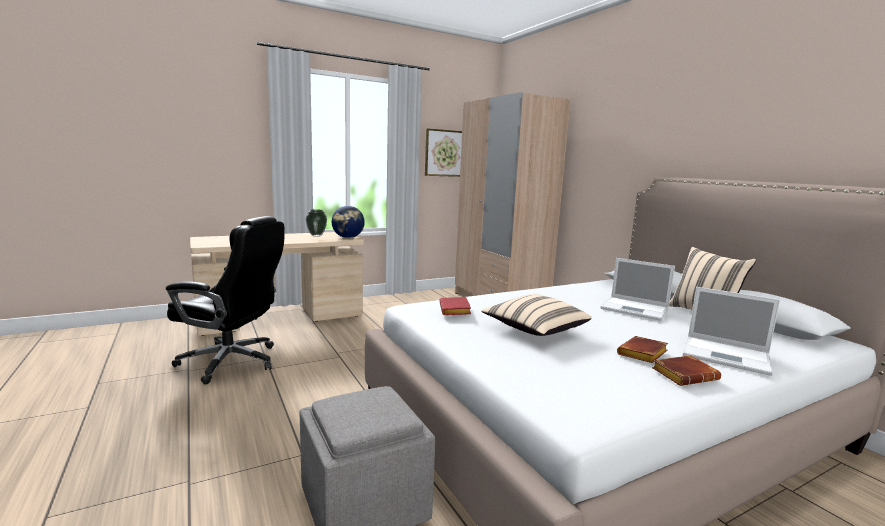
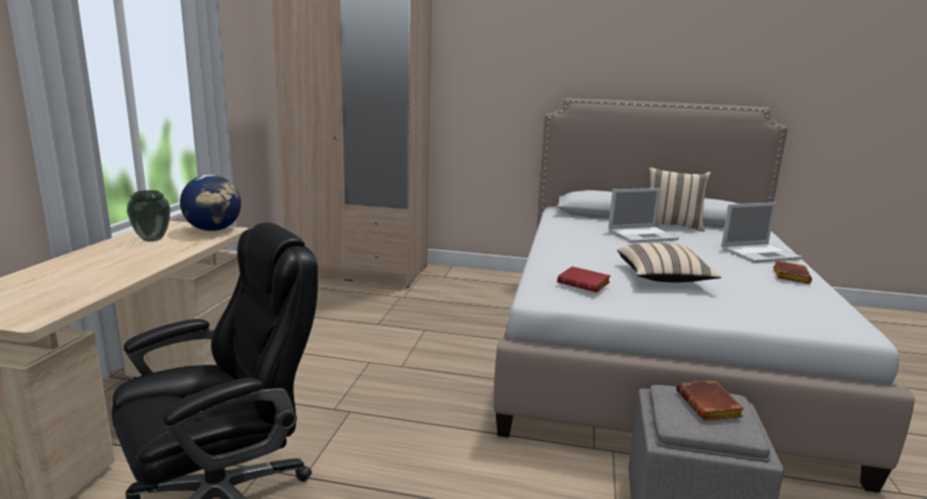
camera: 50 degrees left, 5 degrees up
picture [425,128,462,177] -> none
brown book [617,336,668,363] -> brown book moved to [676,380,744,421]

